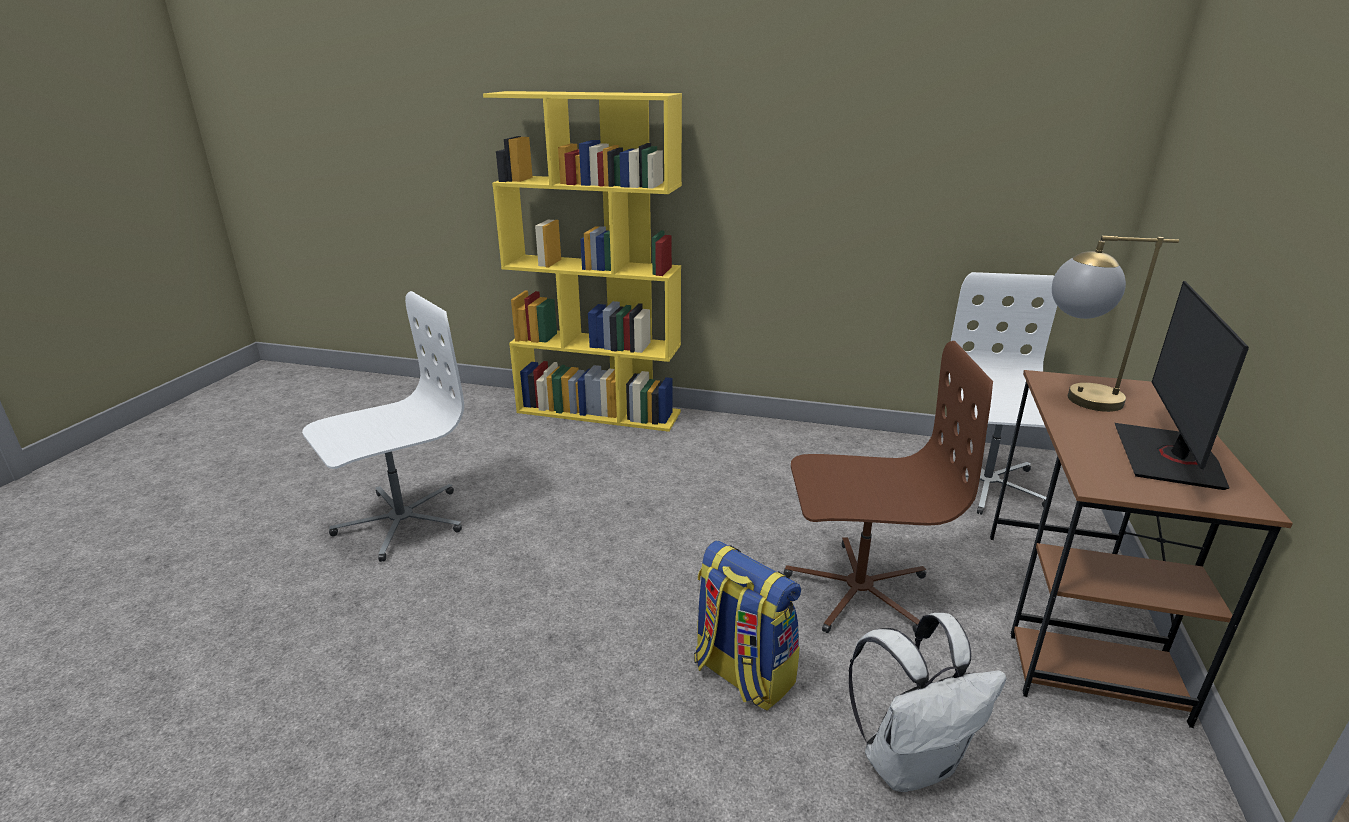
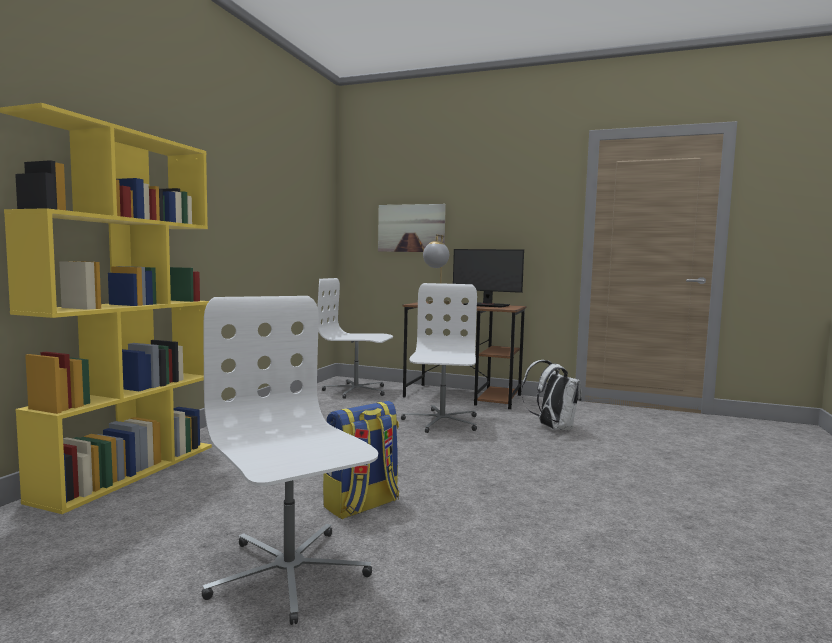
camera: 85 degrees left, 20 degrees down
backpack [694,541,801,711] -> backpack moved to [323,401,399,519]
brown office chair [783,341,993,633] -> white office chair [401,283,477,433]
none -> picture [378,204,446,252]

